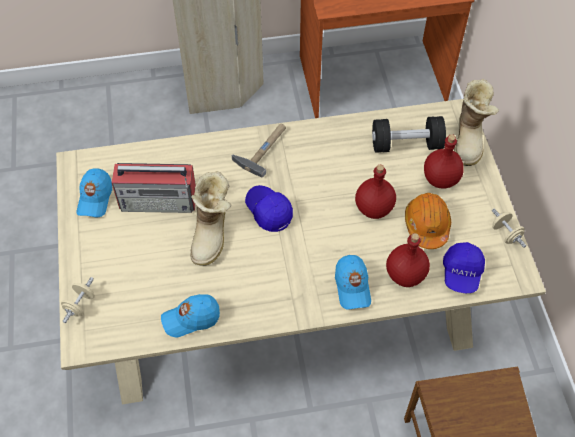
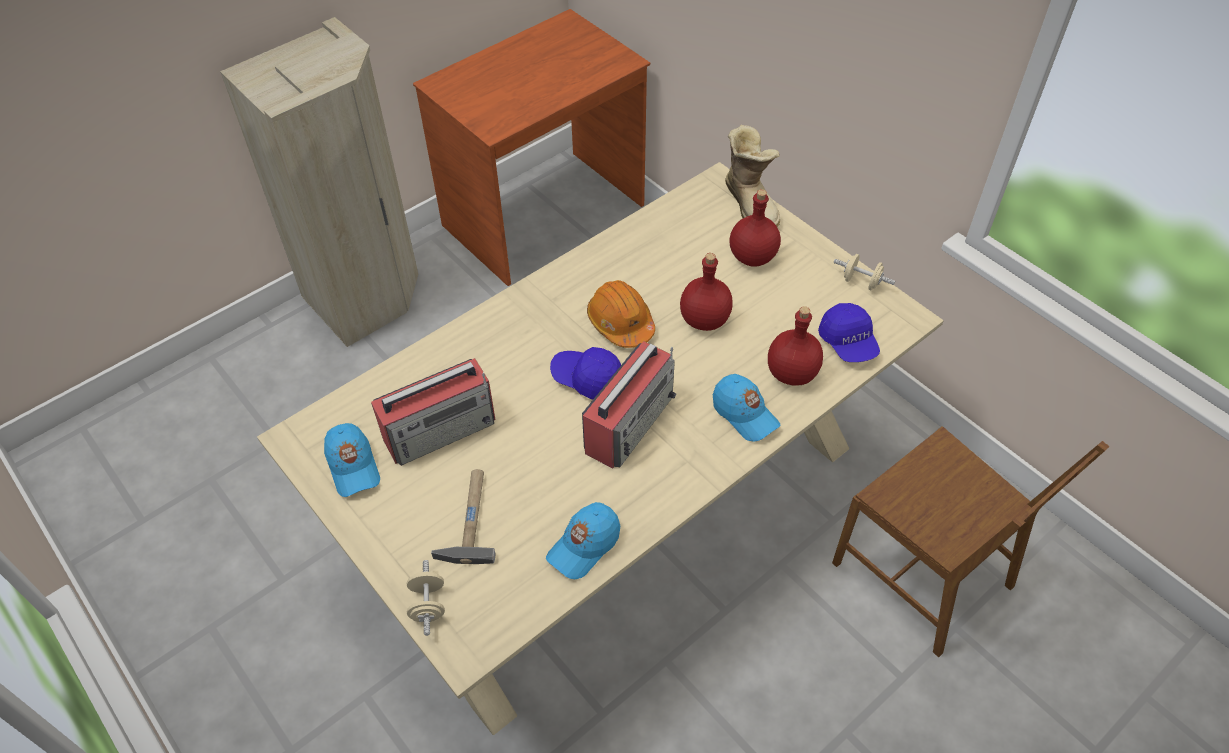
camera: 30 degrees left, 5 degrees down
boot [190,171,231,266] -> none
hammer [232,124,286,177] -> hammer moved to [431,469,495,564]
black dumbbell [372,116,446,153] -> none
orange hard hat [405,193,451,249] -> orange hard hat moved to [587,280,655,348]
none -> radio [582,341,676,469]

